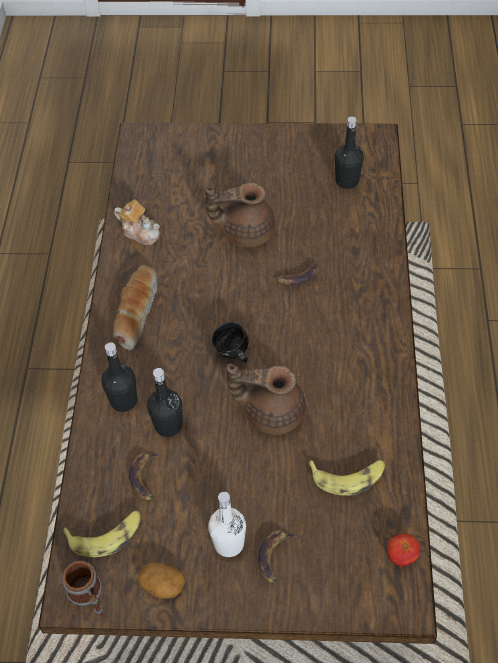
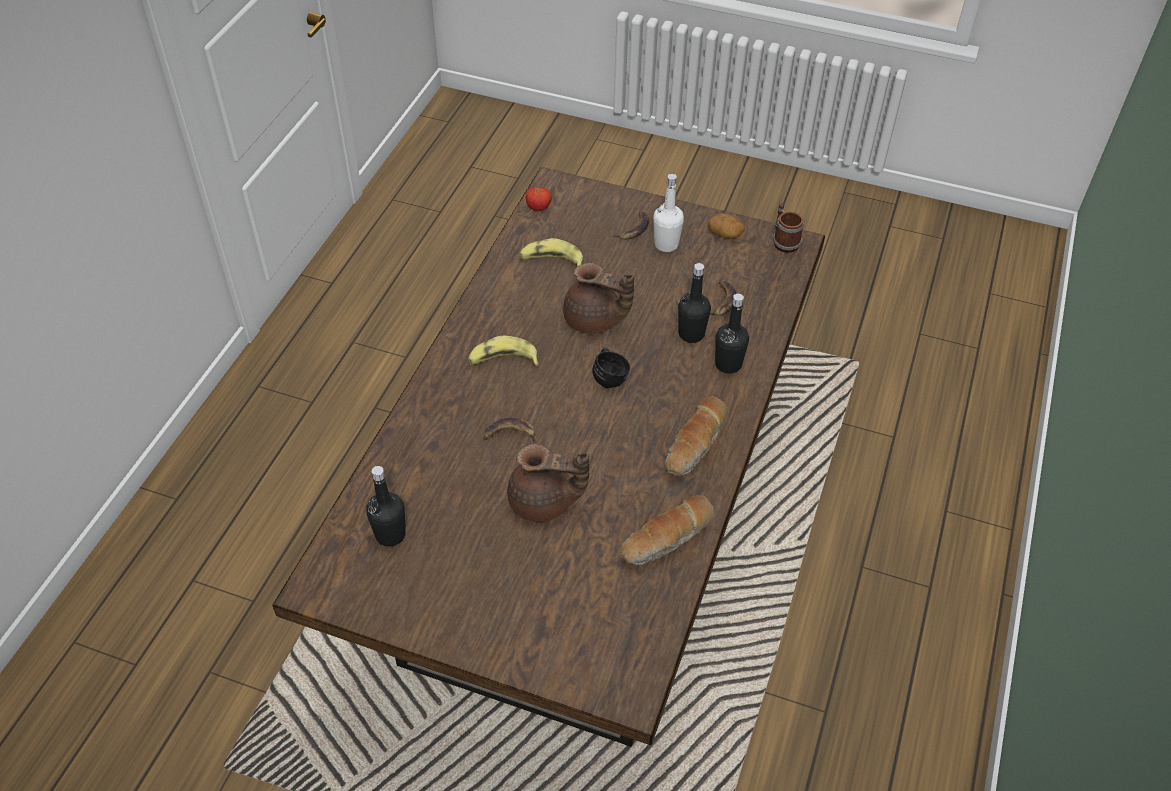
camera: 165 degrees left, 5 degrees down
banana [63,510,141,557] -> banana moved to [468,336,540,366]
teapot [114,200,160,245] -> bread [620,495,714,565]

